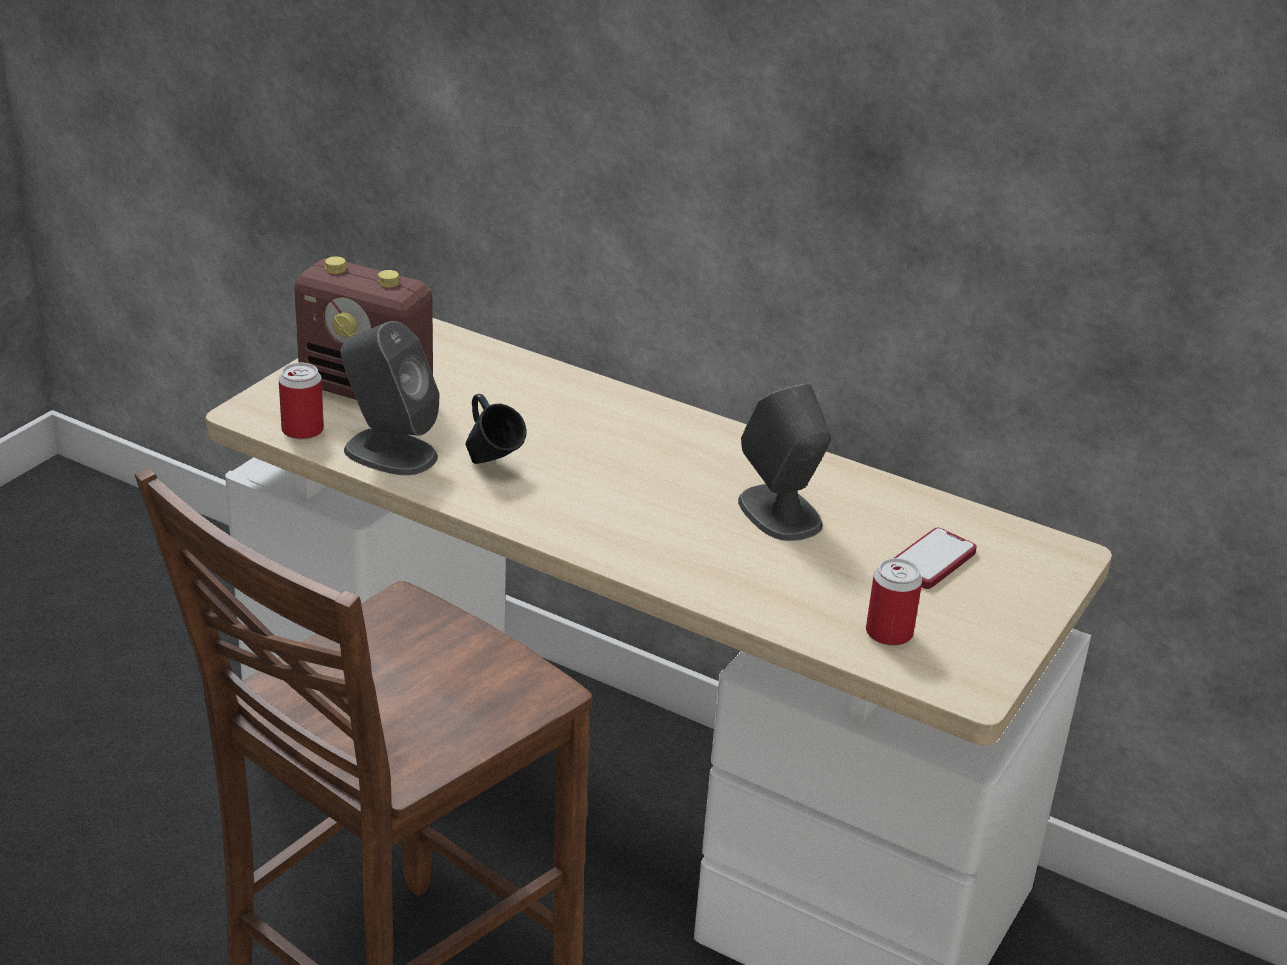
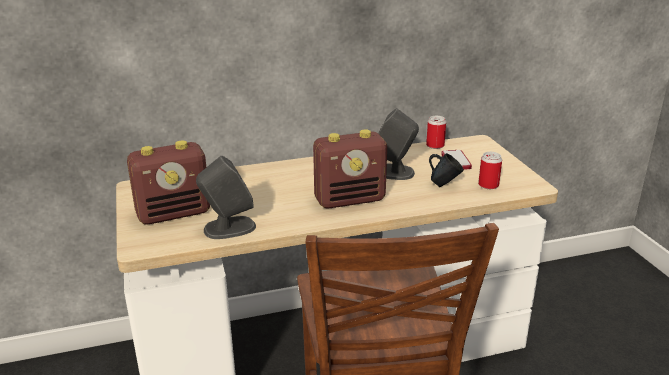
camera: 45 degrees left, 5 degrees down
can [279,363,324,440] -> can moved to [426,116,446,149]
blue mug [466,394,527,464] -> blue mug moved to [429,153,464,187]
none -> radio [313,129,387,208]

